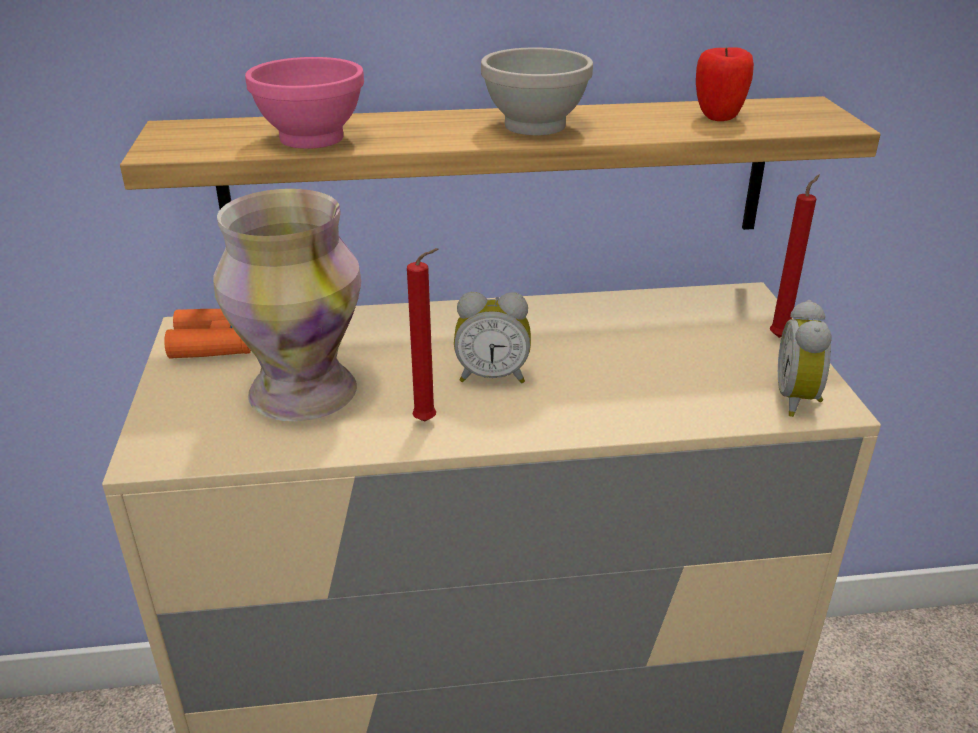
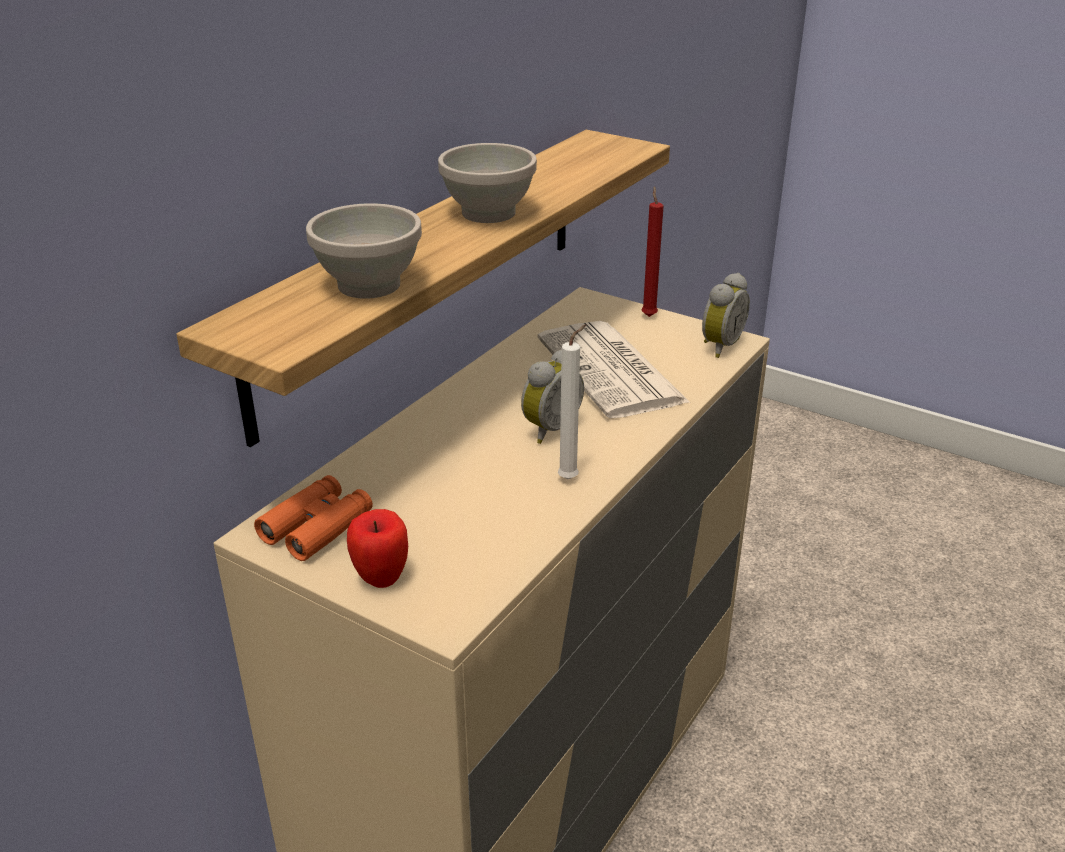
camera: 50 degrees left, 0 degrees up
vase [213,189,361,421] -> none
pink bowl [245,57,364,149] -> white bowl [306,203,422,299]
red candle [407,248,439,421] -> white candle [558,324,586,479]
apple [696,47,754,121] -> apple moved to [347,509,408,588]
alarm clock [778,300,832,417] -> alarm clock turned 105 degrees counterclockwise [702,273,750,358]
none -> newspaper [537,321,691,418]

